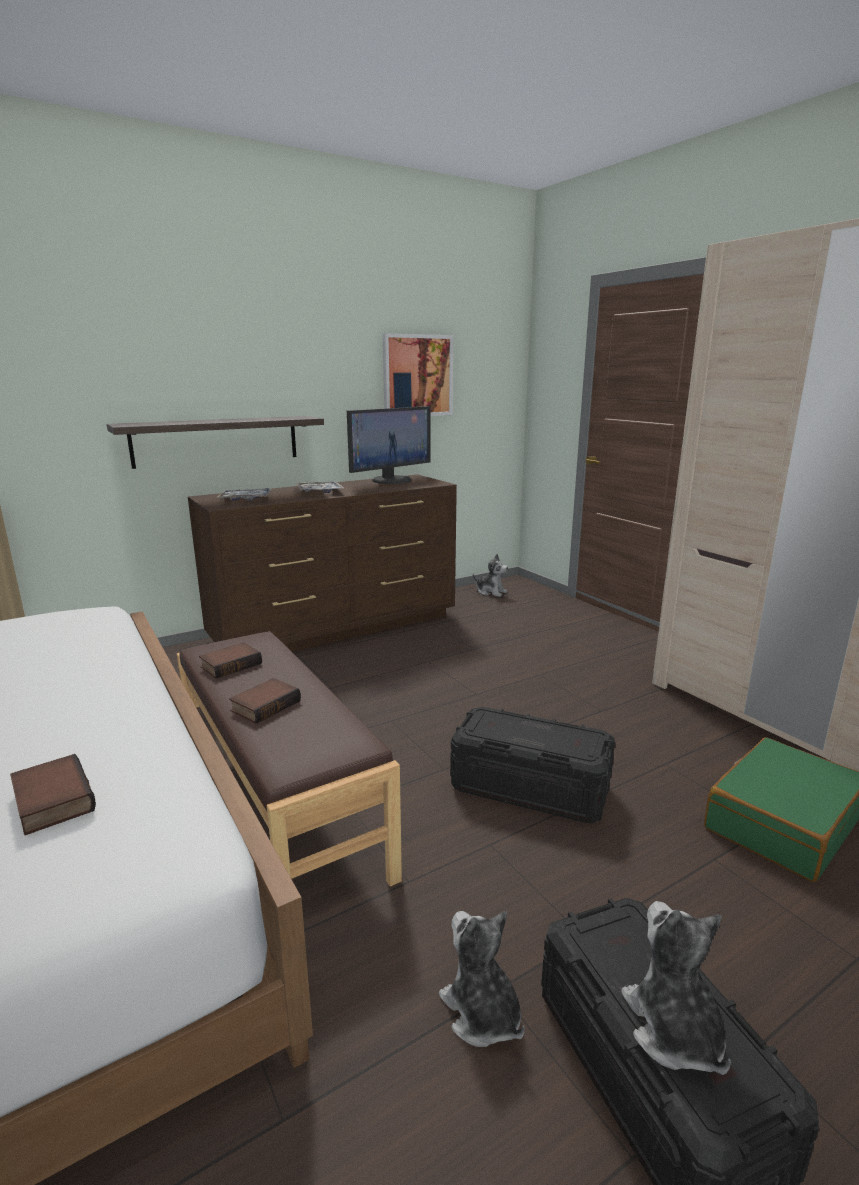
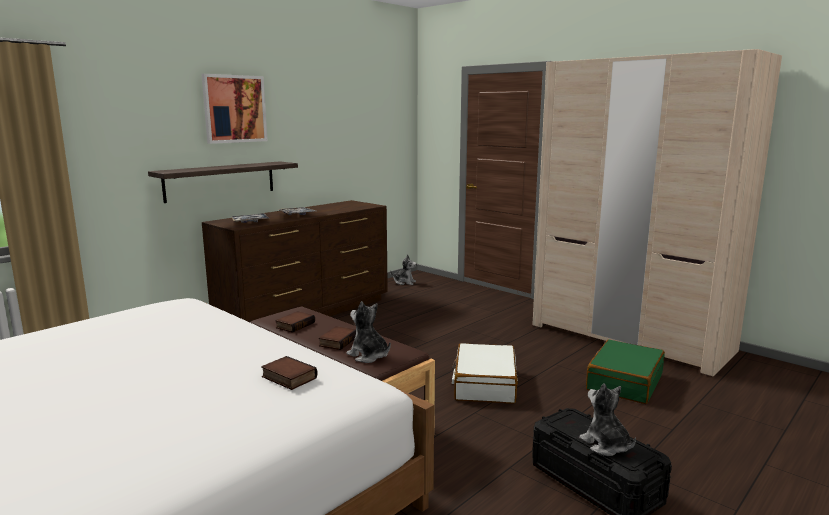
camera: 15 degrees left, 5 degrees down
monitor [347,406,430,484] -> none
picture [383,333,453,416] -> picture moved to [201,74,267,144]
plush toy [439,911,525,1047] -> plush toy moved to [347,301,391,363]
black storage box [450,707,615,823] -> white suitcase [452,343,518,404]

